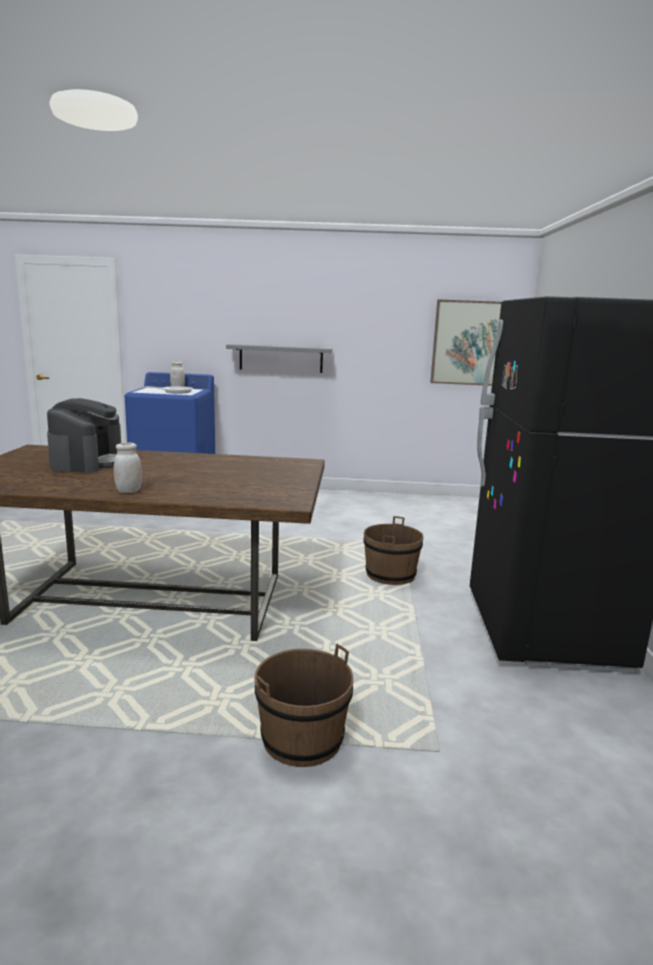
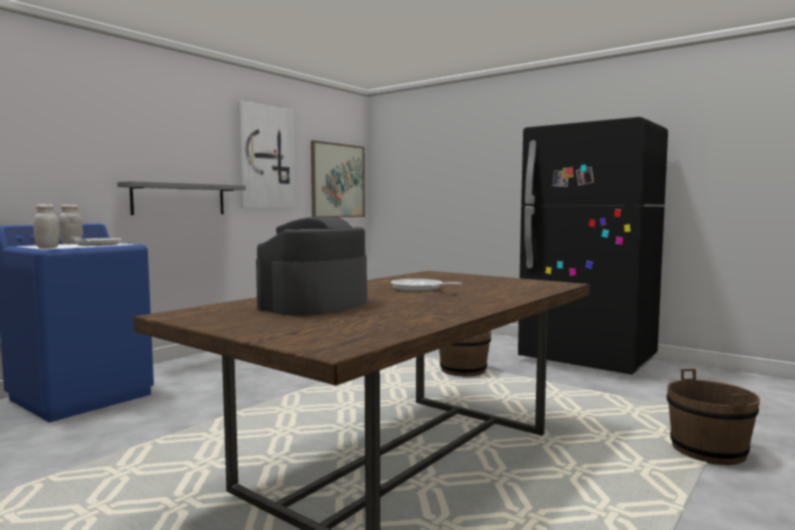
camera: 55 degrees left, 10 degrees down
coffee machine [47,398,121,473] -> coffee machine turned 90 degrees counterclockwise [256,217,367,316]
white jar [114,443,142,493] -> white jar moved to [33,204,60,249]
none -> picture [237,100,295,208]
none -> frying pan [391,279,462,292]

